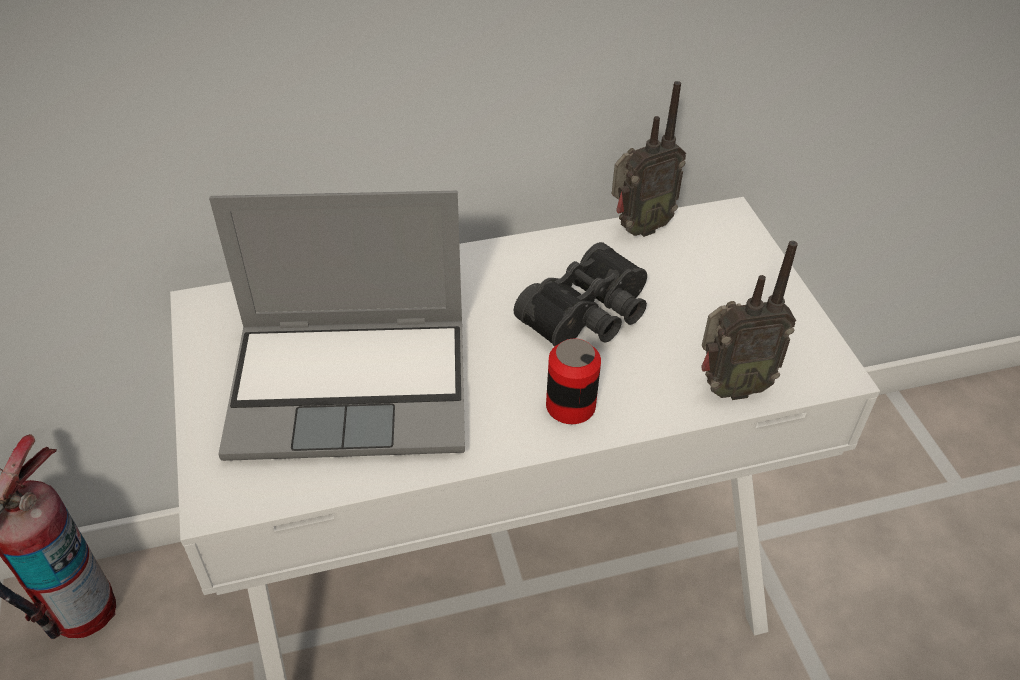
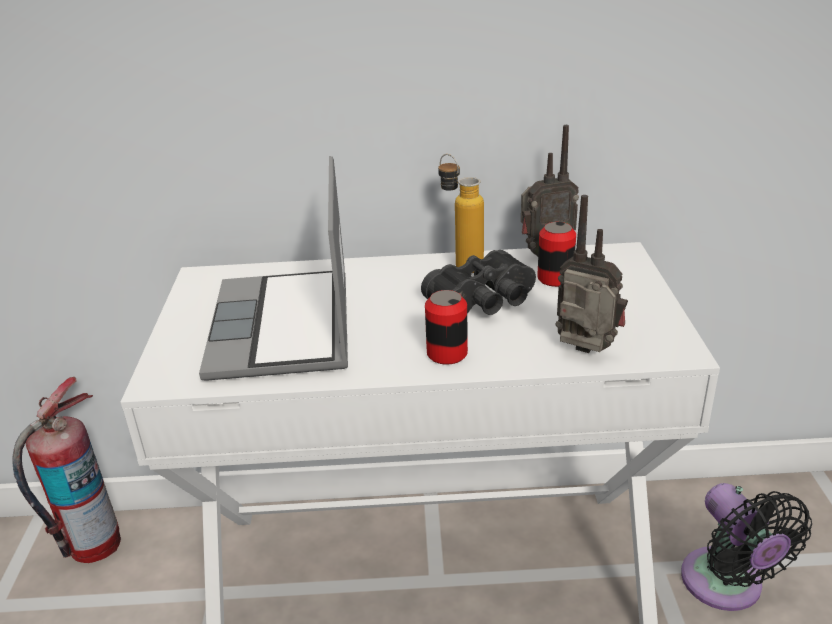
camera: 15 degrees right, 15 degrees down
laptop [209,191,465,461] -> laptop turned 75 degrees clockwise [199,156,348,381]
radio [701,241,798,400] -> radio turned 150 degrees counterclockwise [555,195,628,353]
none -> bottle [438,154,484,273]
none -> can [537,222,576,287]
none -> black fan [681,483,812,611]

